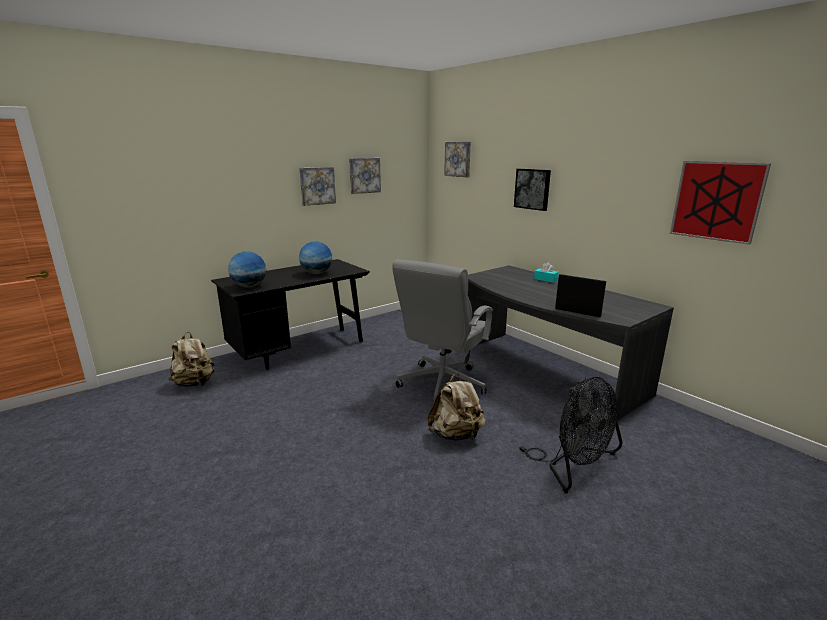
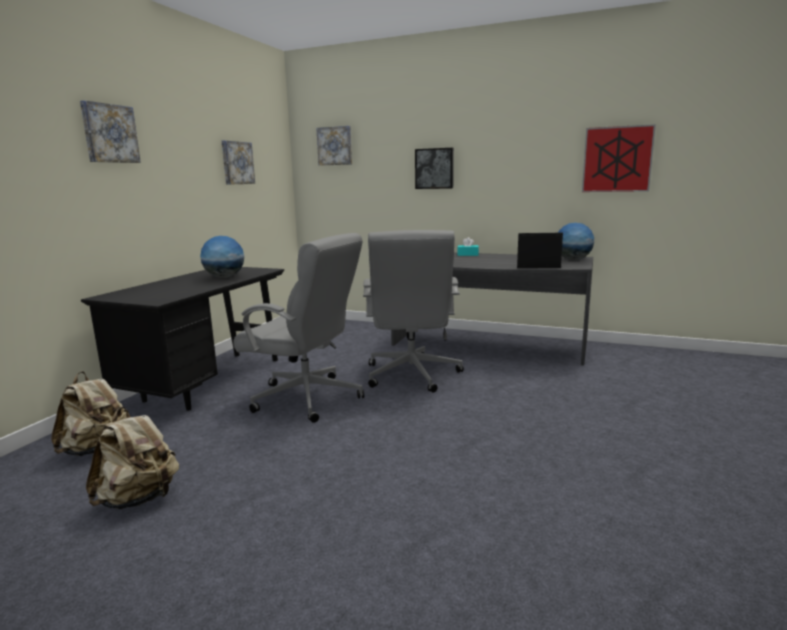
camera: 30 degrees left, 5 degrees down
globe [228,252,267,288] -> globe moved to [558,223,594,260]
picture [299,167,336,206] -> picture moved to [80,100,141,163]
beige backpack [427,373,486,441] -> beige backpack moved to [86,407,179,509]
black fan [519,377,622,494] -> none
none -> grey office chair [233,233,364,423]

